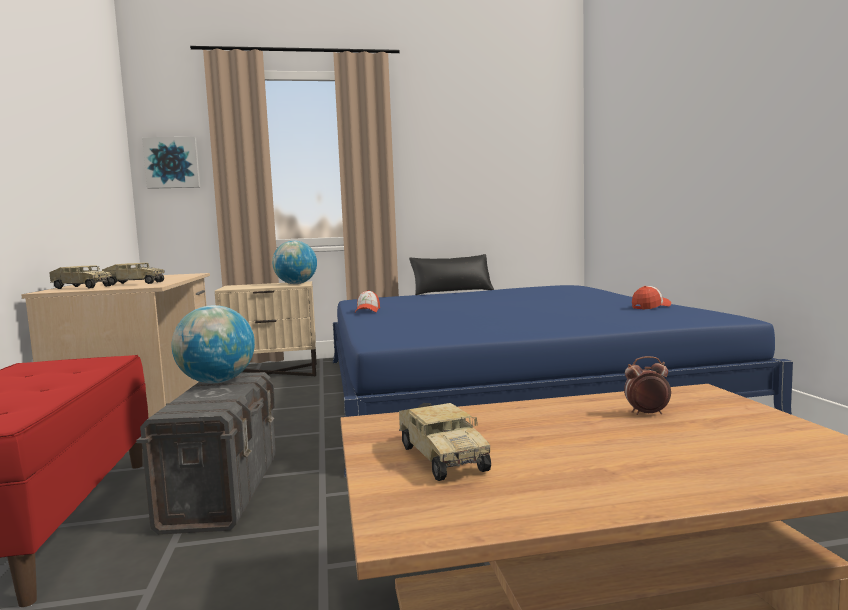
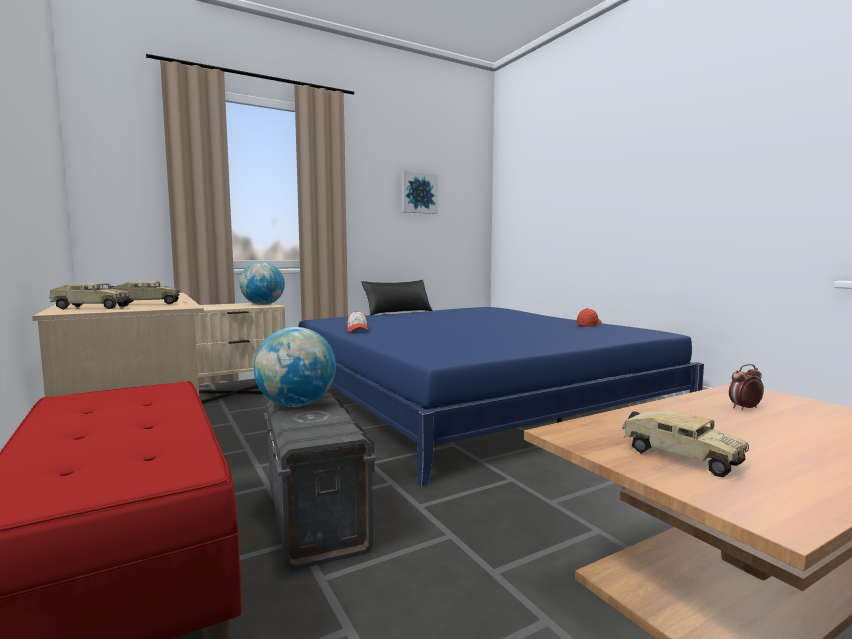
camera: 20 degrees left, 0 degrees up
picture [142,137,200,189] -> picture moved to [402,171,438,214]

